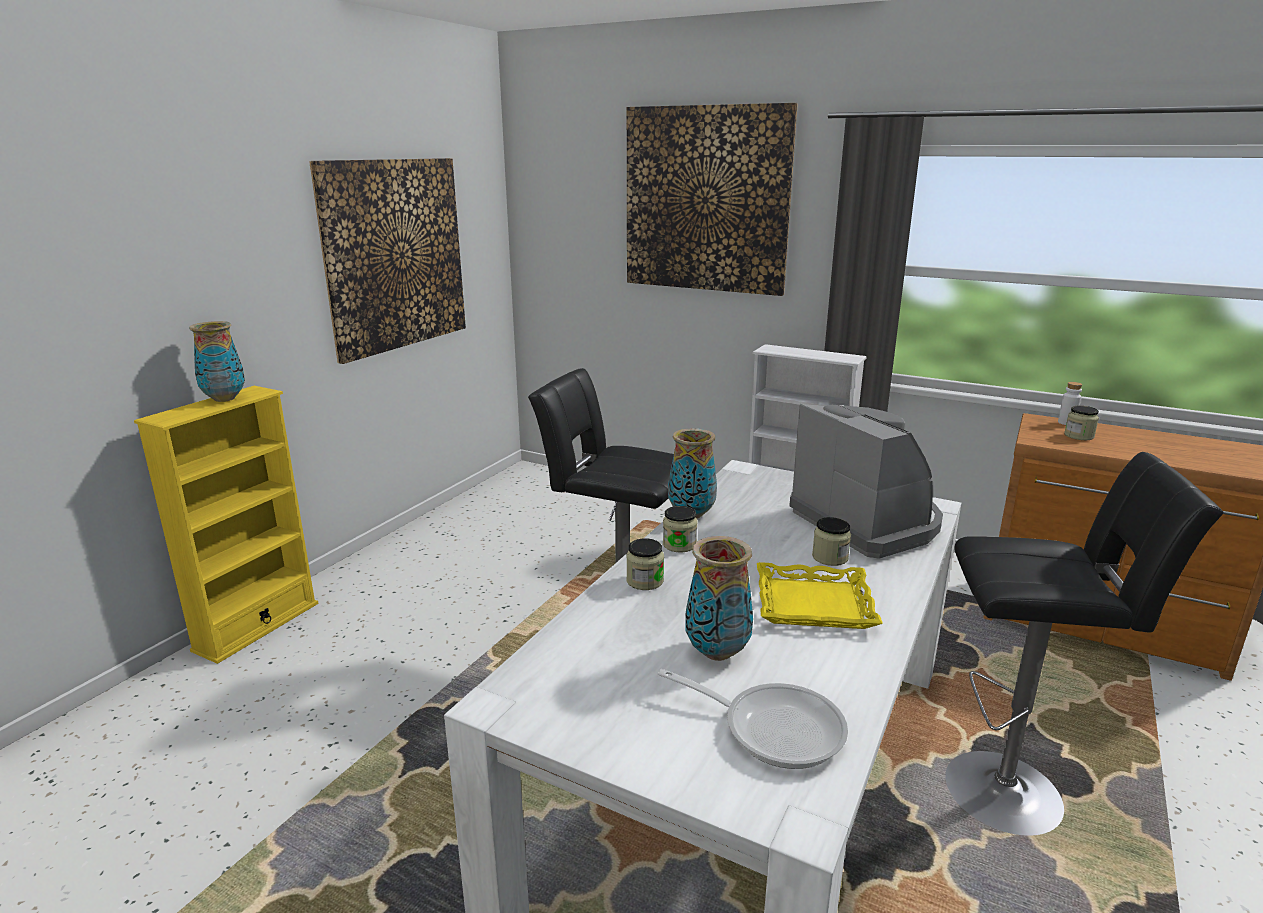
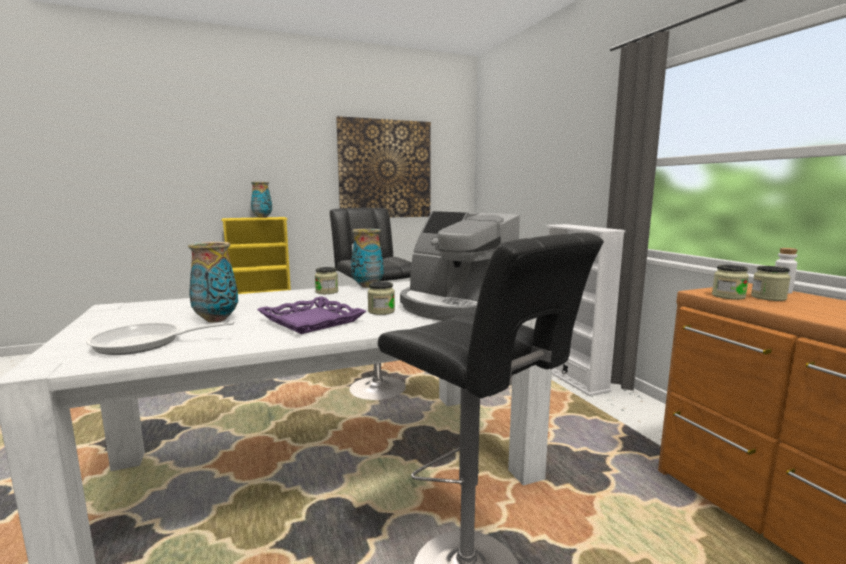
camera: 40 degrees right, 10 degrees down
picture [627,103,798,296] -> none
jar [627,538,664,590] -> jar moved to [712,265,749,300]
frying pan [658,669,848,769] -> frying pan turned 105 degrees clockwise [86,321,234,355]
yellow tray [757,562,883,629] -> purple tray [257,296,366,334]
coffee machine [789,404,943,559] -> coffee machine turned 120 degrees clockwise [400,211,520,321]

